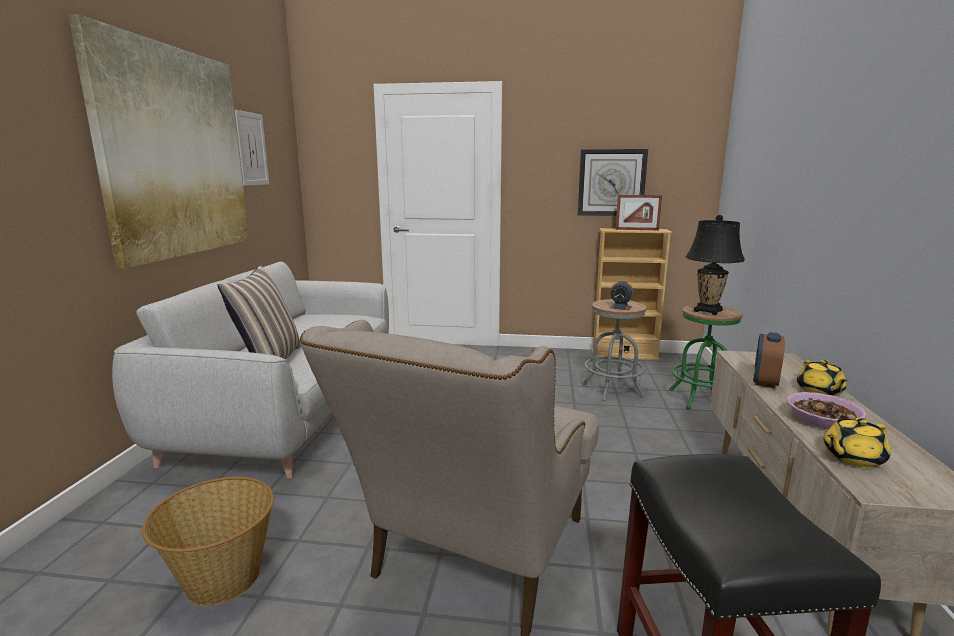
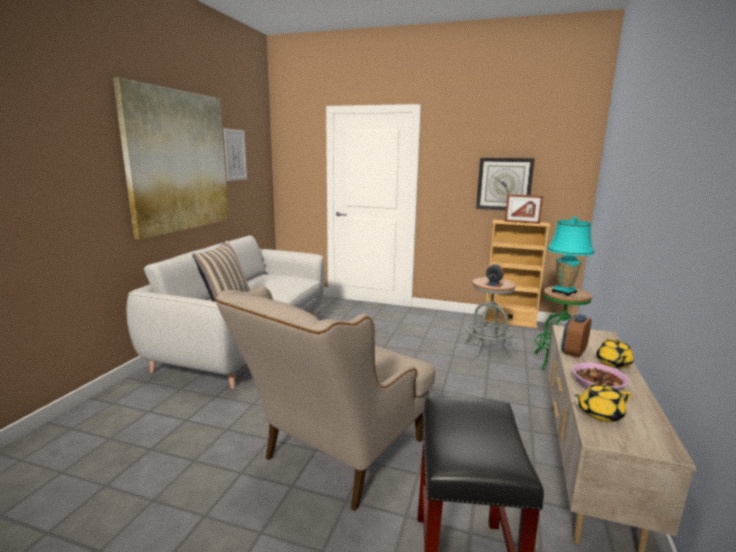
camera: 10 degrees right, 0 degrees up
basket [142,477,274,606] -> none
black table lamp [686,215,745,315] -> turquoise table lamp [547,217,594,296]

